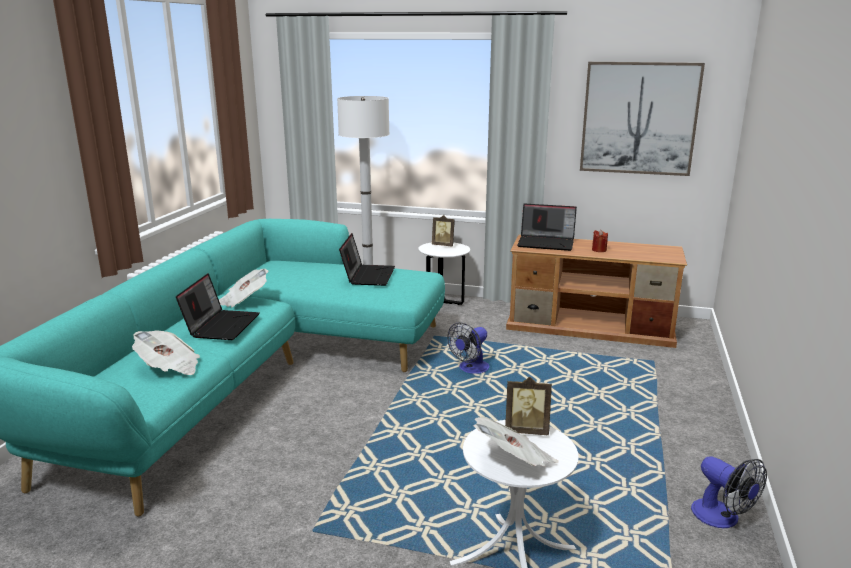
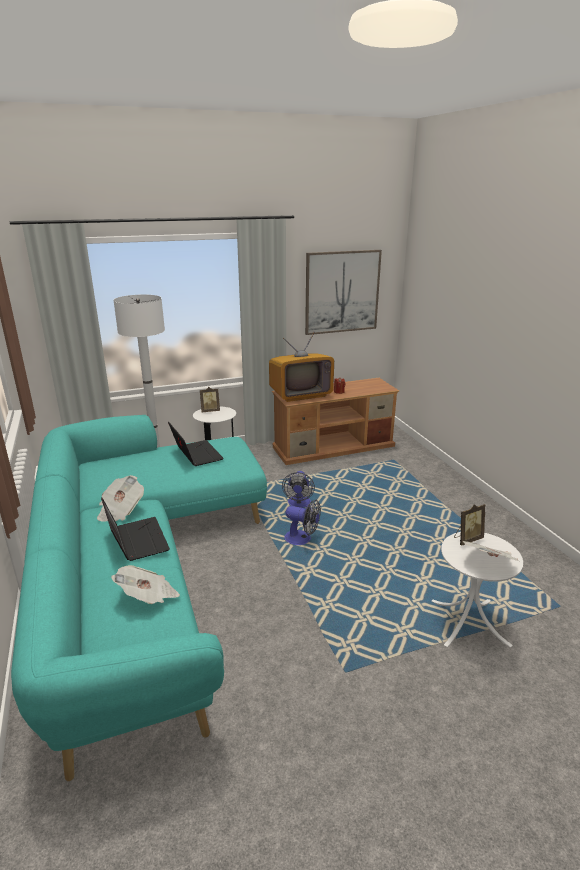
camera: 35 degrees left, 5 degrees up
laptop [517,203,577,251] -> television [269,331,334,402]
fan [691,456,767,528] -> fan moved to [284,500,321,545]

